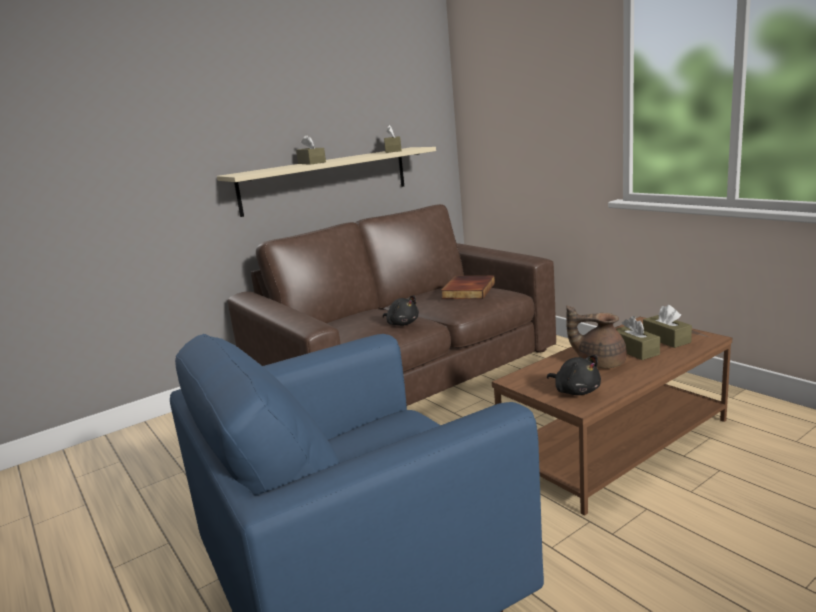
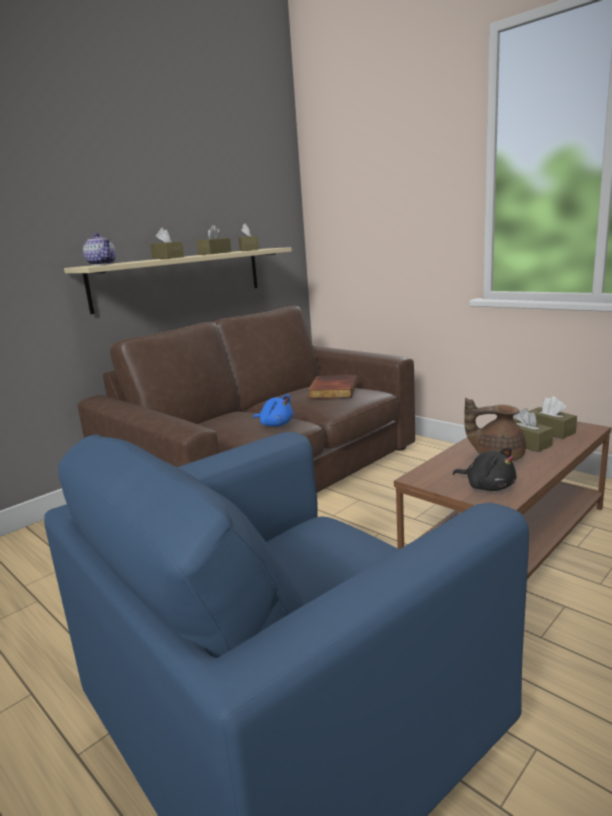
camera: 10 degrees left, 0 degrees up
black plush toy [383,295,419,326] -> blue plush toy [253,394,294,426]
none -> teapot [83,233,116,265]
none -> brown tissue box [196,225,231,255]

